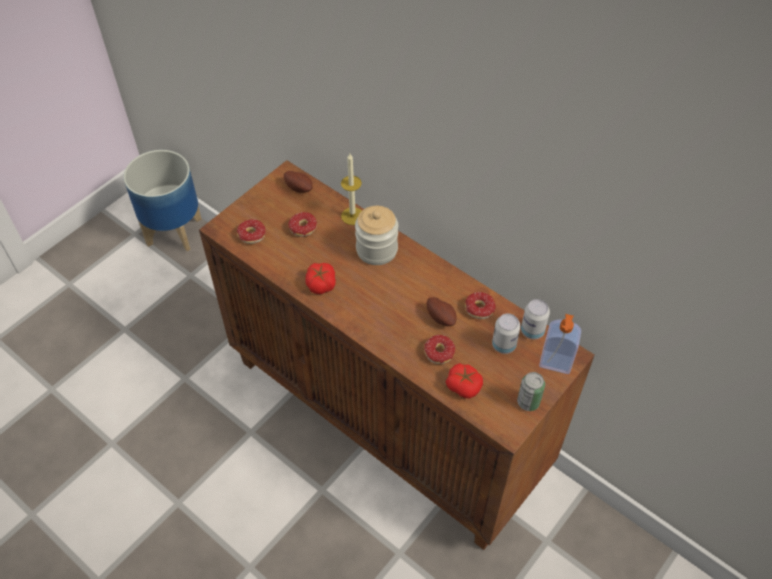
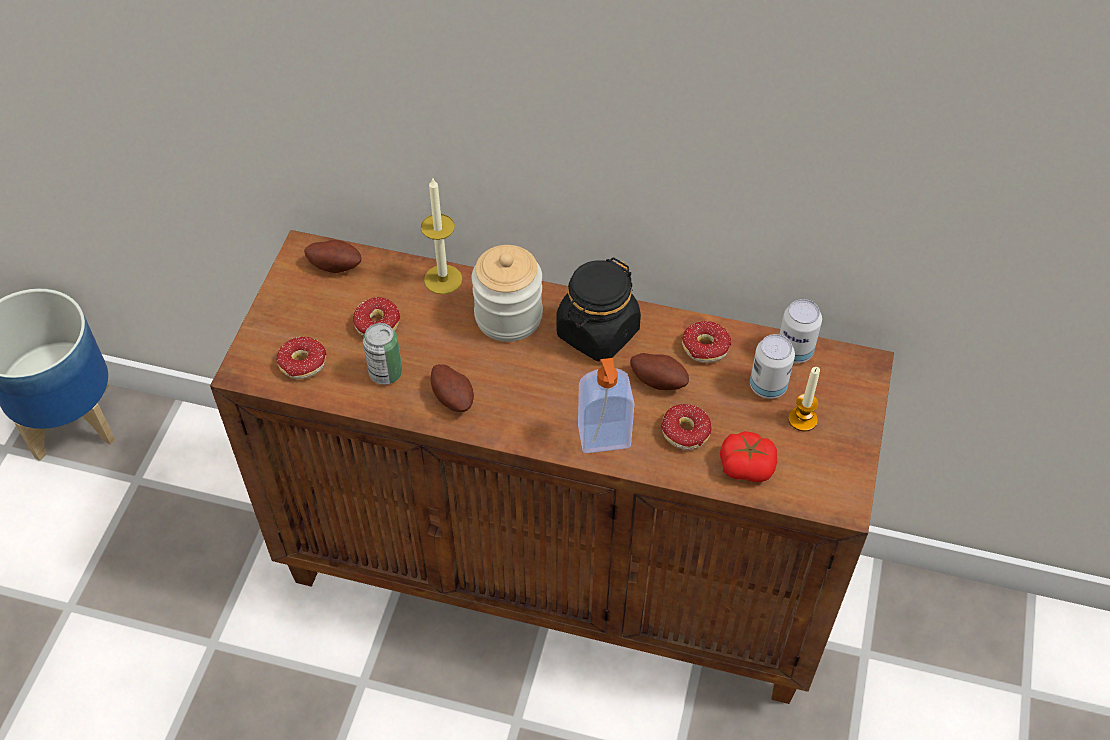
camera: 25 degrees left, 0 degrees up
tomato [305,263,336,294] -> potato [431,364,474,412]
can [517,372,545,411] -> can moved to [363,323,402,385]
soap dispenser [539,314,581,374] -> soap dispenser moved to [578,358,634,453]
none -> black jar [556,258,641,362]
none -> candle [788,367,820,432]

